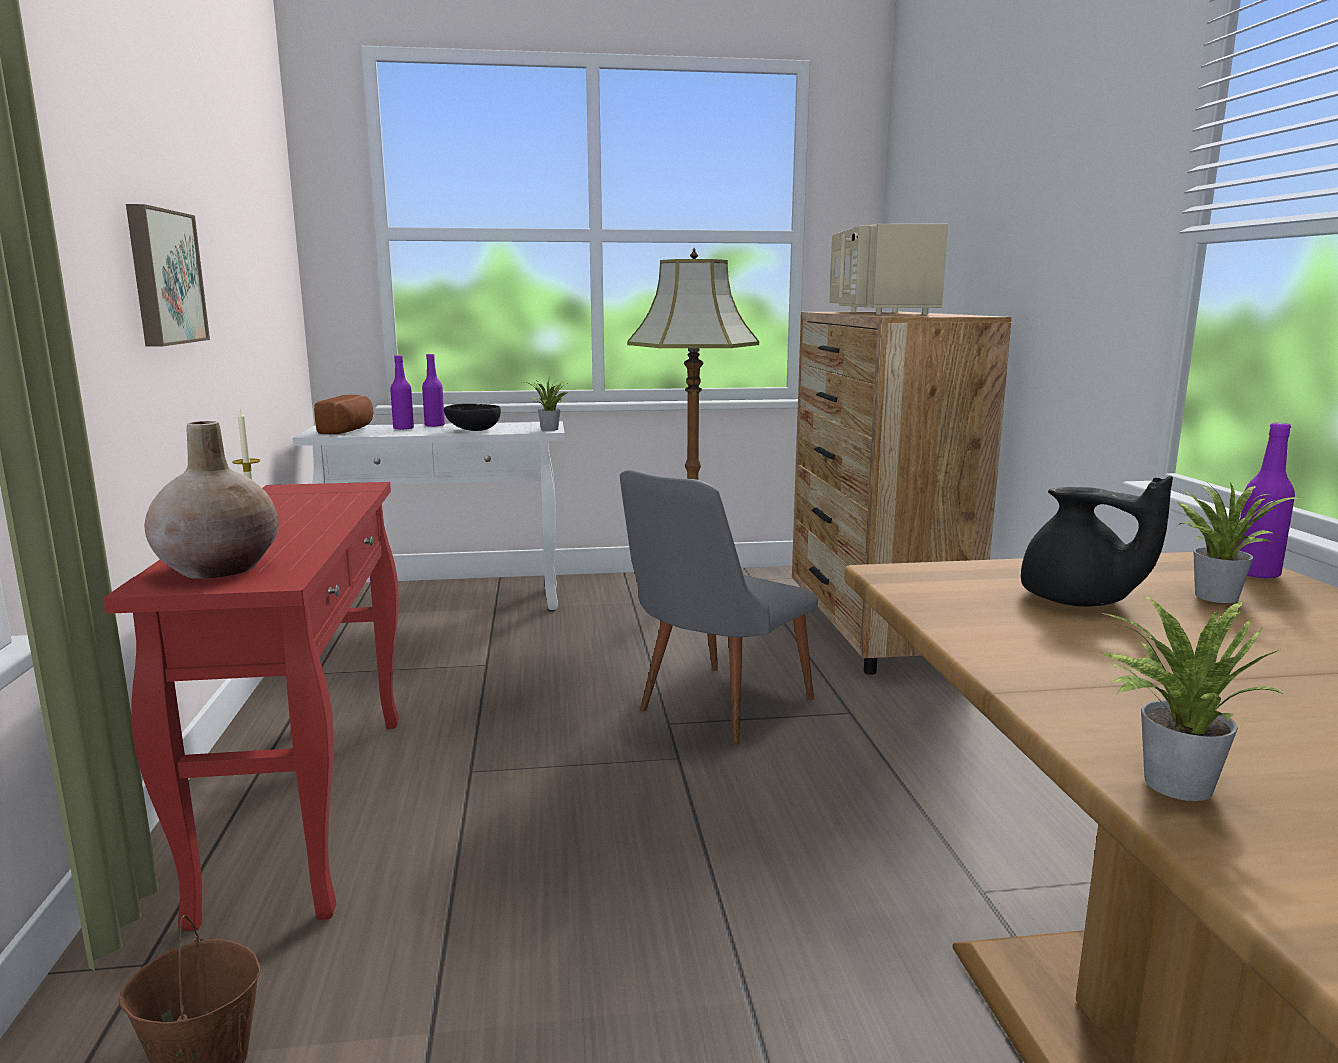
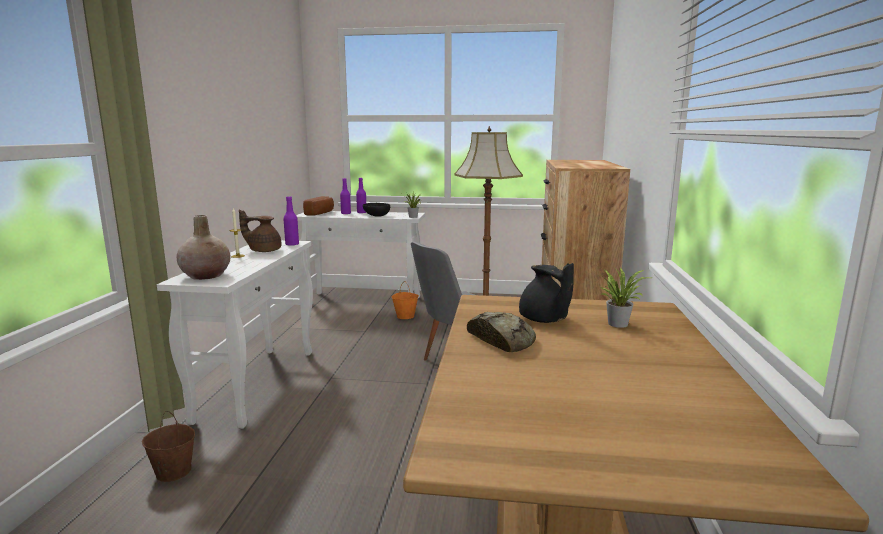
camera: 15 degrees right, 0 degrees up
red console table [103,482,399,931] -> white console table [157,240,313,429]
picture [126,204,210,346] -> none
beige microwave [829,224,948,315] -> none
potted plant [1100,593,1286,801] -> none
purple bottle [1236,423,1295,579] -> purple bottle moved to [284,196,299,246]
none -> brown teapot [239,209,282,252]
none -> orange bucket [392,281,419,319]
none -> bread [467,312,536,352]

